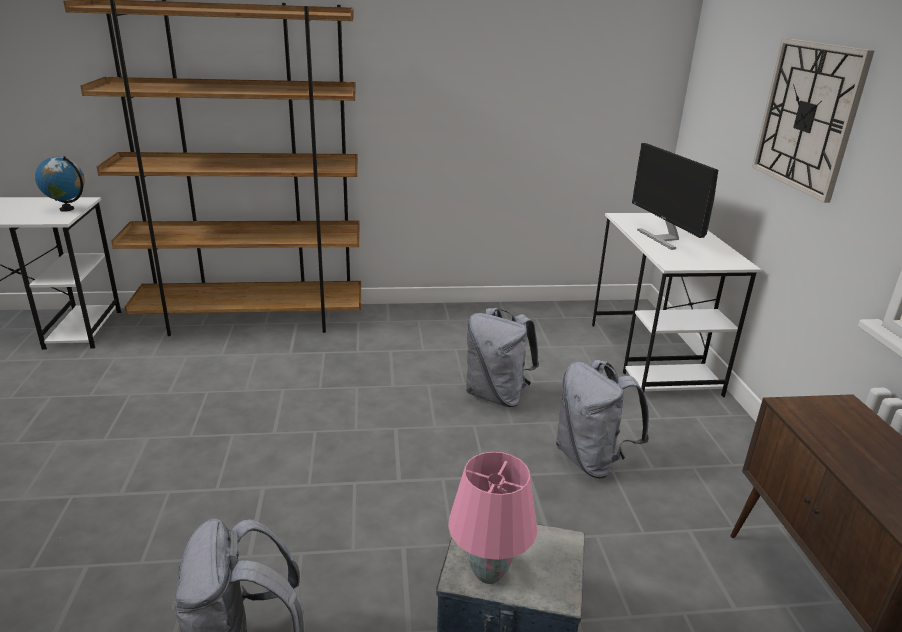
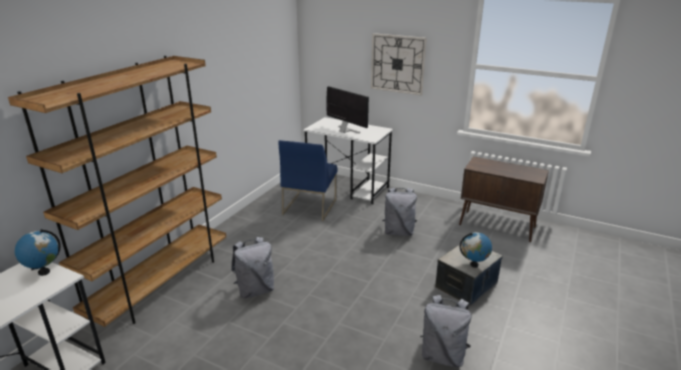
camera: 55 degrees left, 0 degrees up
pink table lamp [448,452,537,584] -> globe [460,232,492,268]
grey backpack [466,308,539,407] -> grey backpack moved to [231,237,274,298]
monitor [632,143,718,250] -> monitor turned 150 degrees counterclockwise [326,86,369,133]
none -> blue chair [278,140,338,221]

